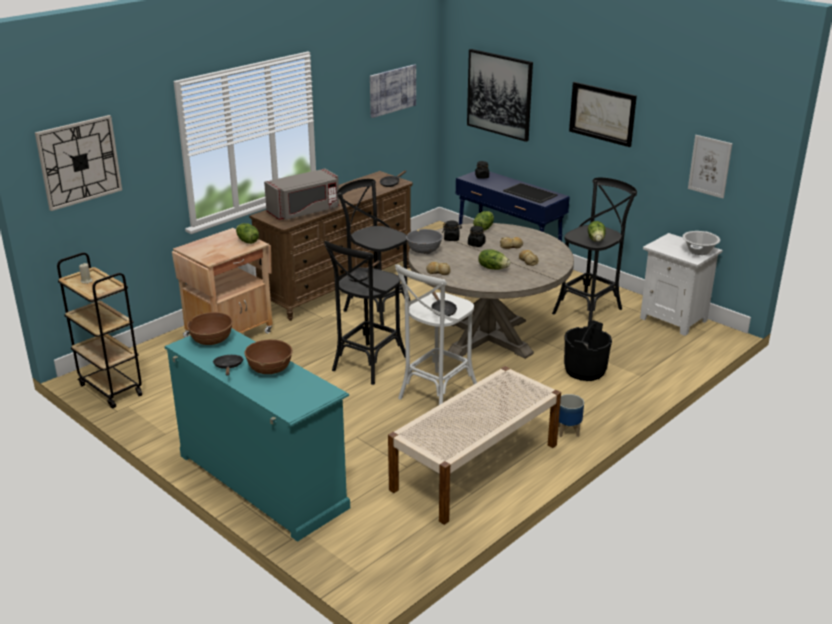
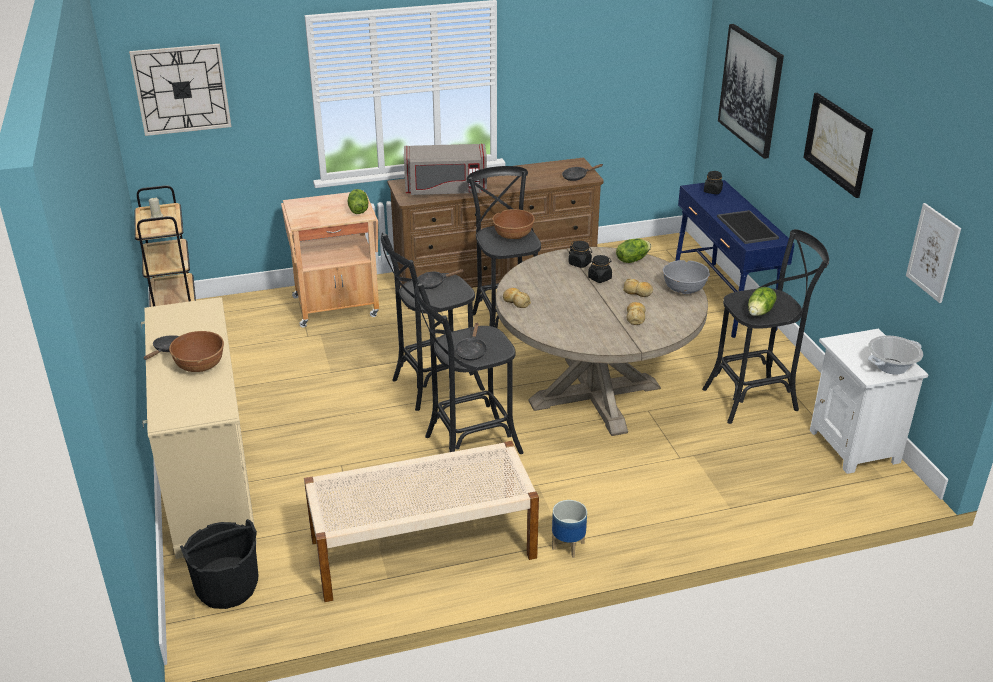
camera: 30 degrees right, 5 degrees up
turquoise cabinet [164,328,350,542] -> beige cabinet [141,297,257,559]
brown bowl [187,312,233,345] -> brown bowl moved to [492,209,535,239]
picture [370,64,416,118] -> none
white stool [395,264,477,405] -> black stool [415,282,524,473]
grey bowl [406,229,443,254] -> grey bowl moved to [663,260,710,294]
lettuce [479,249,510,270] -> none
black bucket [564,320,612,381] -> black bucket moved to [180,519,258,609]

